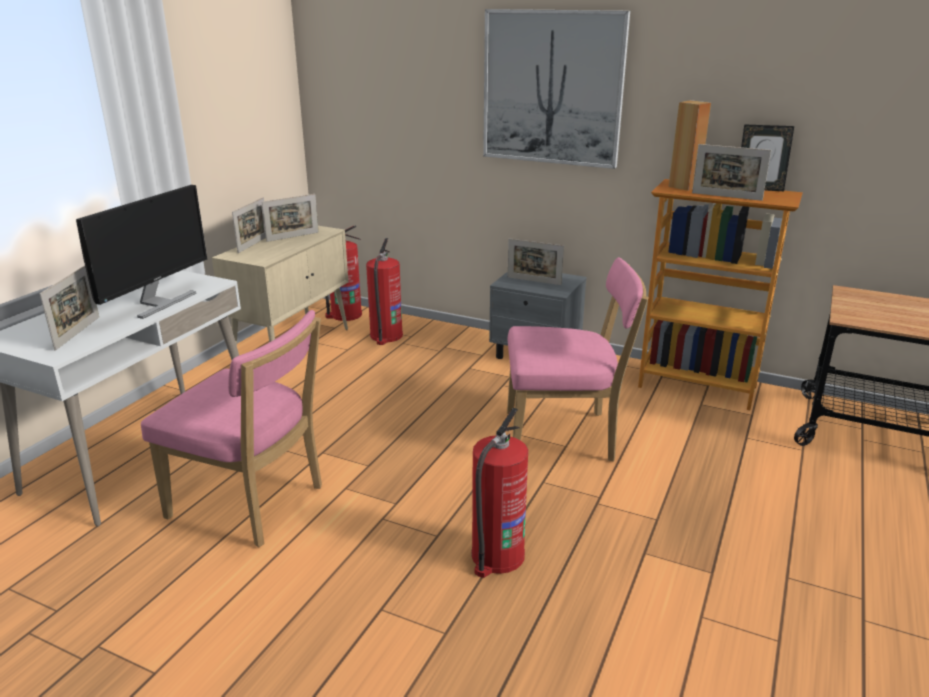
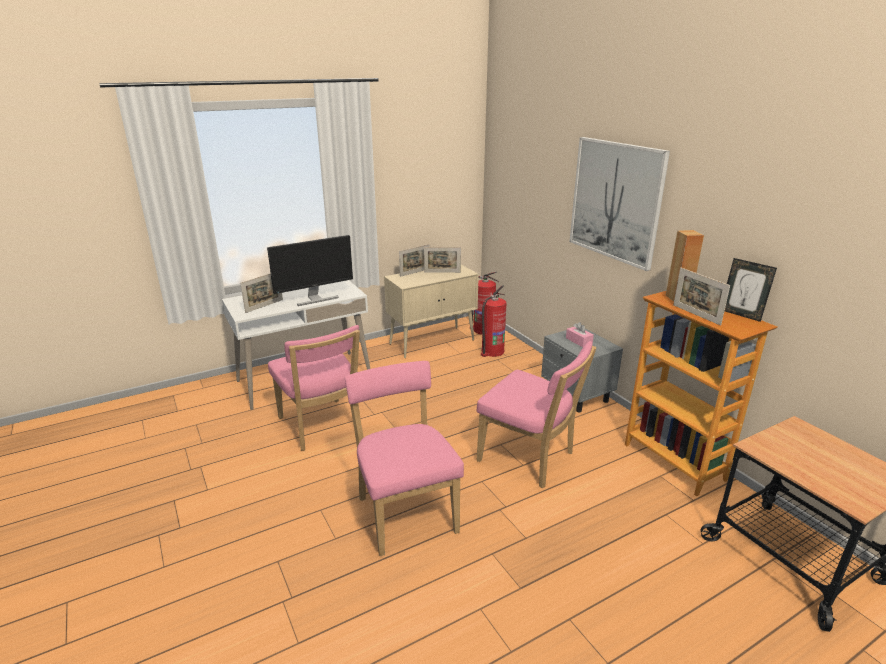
camera: 35 degrees right, 0 degrees up
fire extinguisher [472,408,528,578] -> pink chair [345,361,464,556]
picture frame [507,238,564,285] -> pink tissue box [566,322,594,347]

